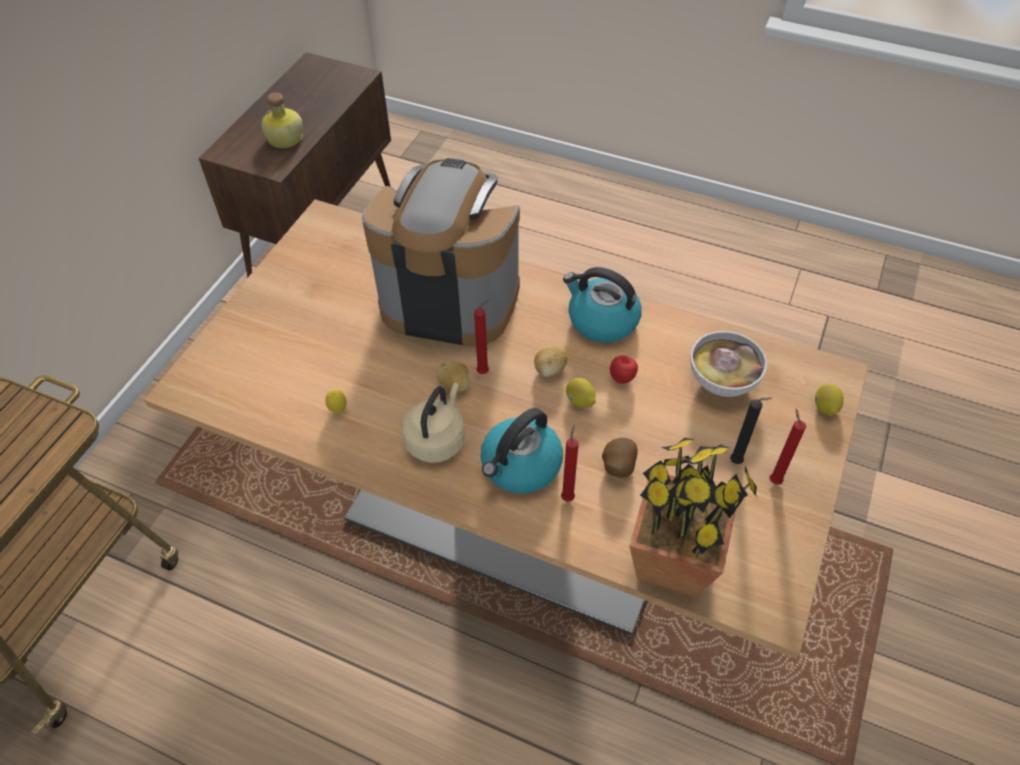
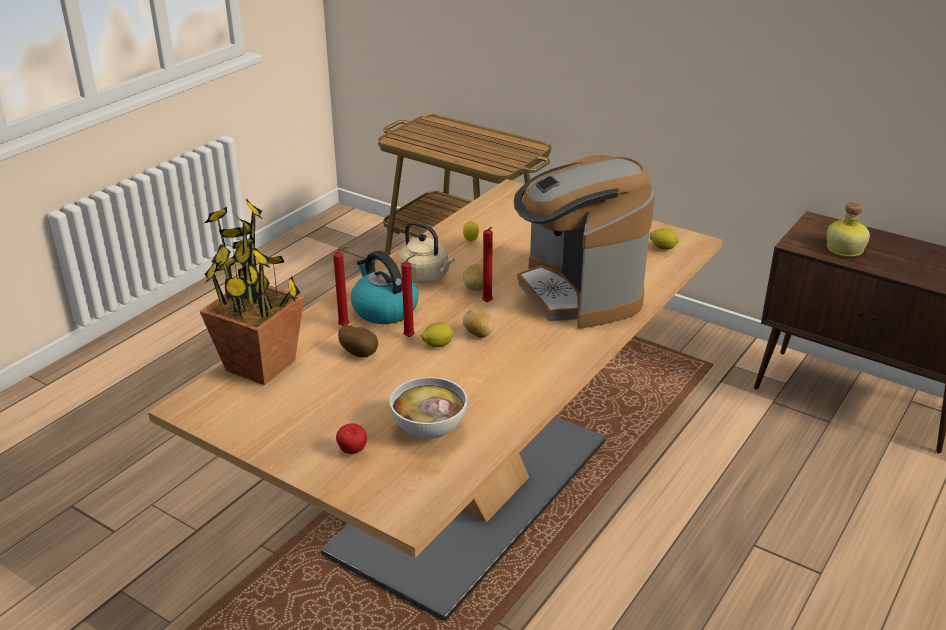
camera: 100 degrees right, 20 degrees down
coffee machine [361,158,520,347] -> coffee machine turned 135 degrees clockwise [514,155,655,329]
kettle [563,267,642,343] -> none
apple [610,355,638,384] -> apple moved to [336,423,367,454]
black candle [730,397,772,464] -> none
red candle [769,409,806,485] -> red candle moved to [401,254,416,337]
lemon [815,384,844,416] -> lemon moved to [650,228,679,250]

